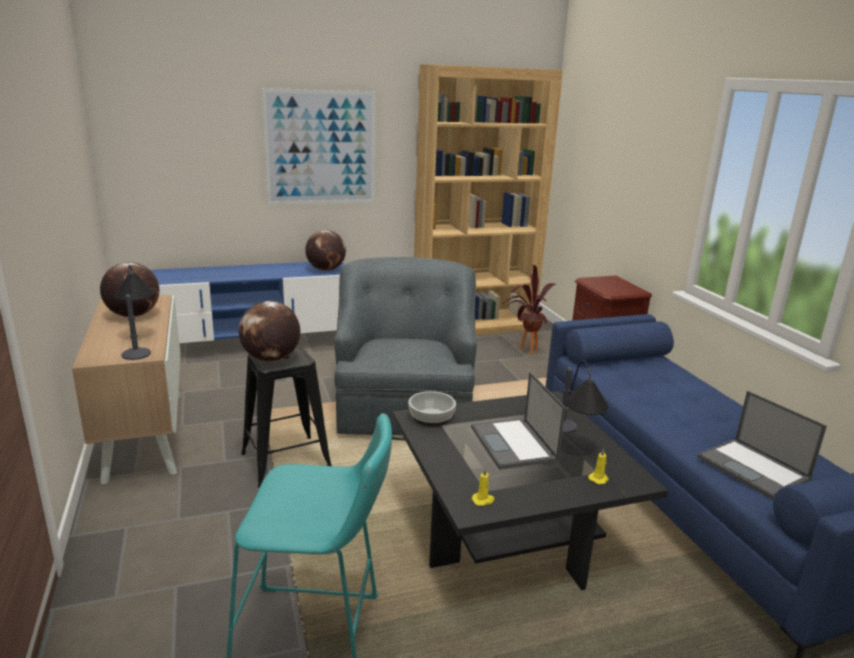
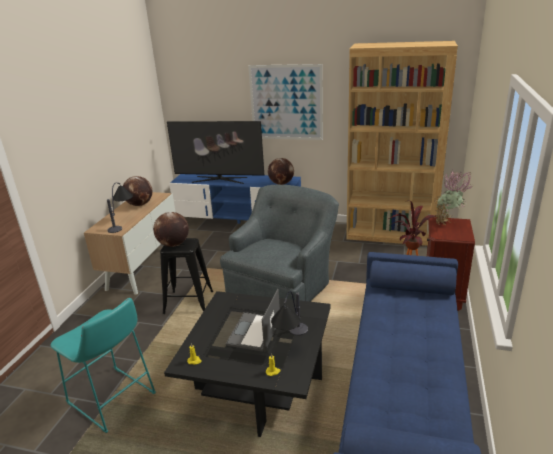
camera: 35 degrees right, 5 degrees up
bowl [408,391,456,427] -> none
laptop [697,391,827,500] -> none
none -> television [167,121,264,184]
none -> potted plant [434,171,472,226]

